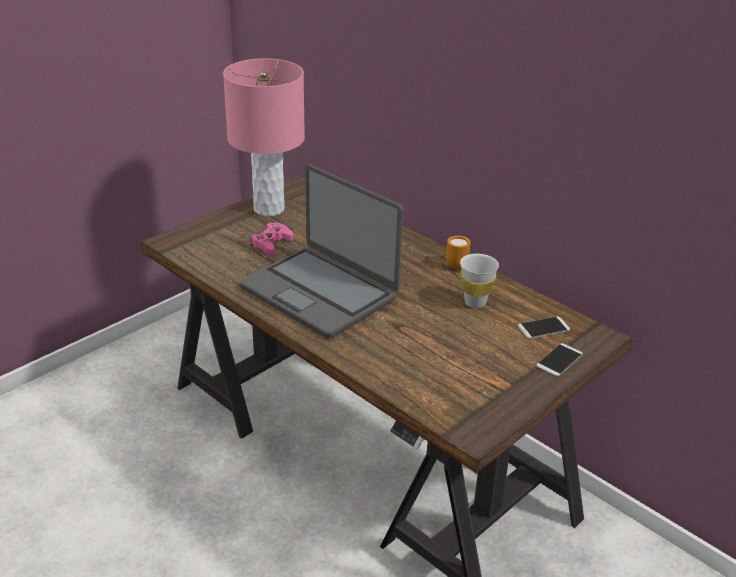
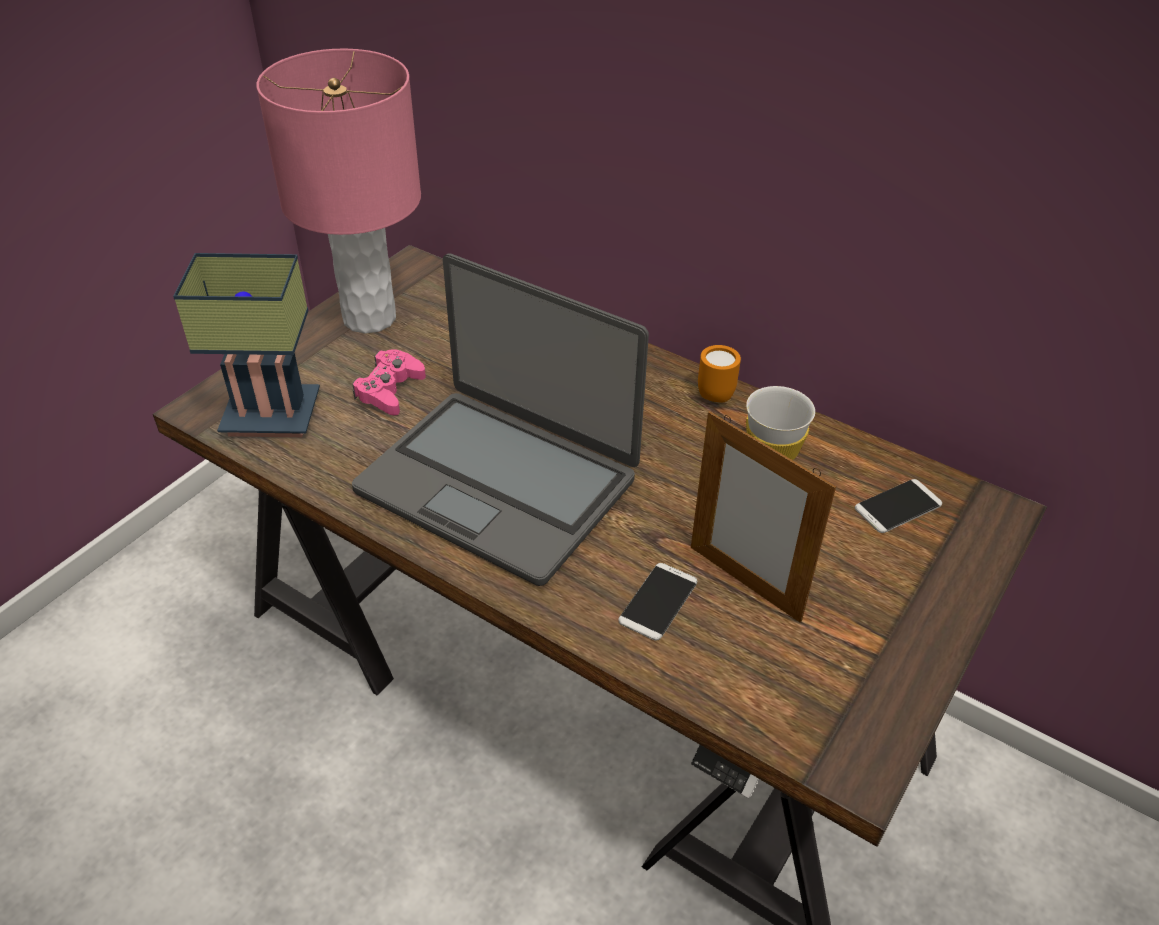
camera: 10 degrees left, 10 degrees up
phone [536,343,583,376] -> phone moved to [619,563,697,641]
none -> table lamp [173,253,320,437]
none -> picture frame [691,411,836,623]

